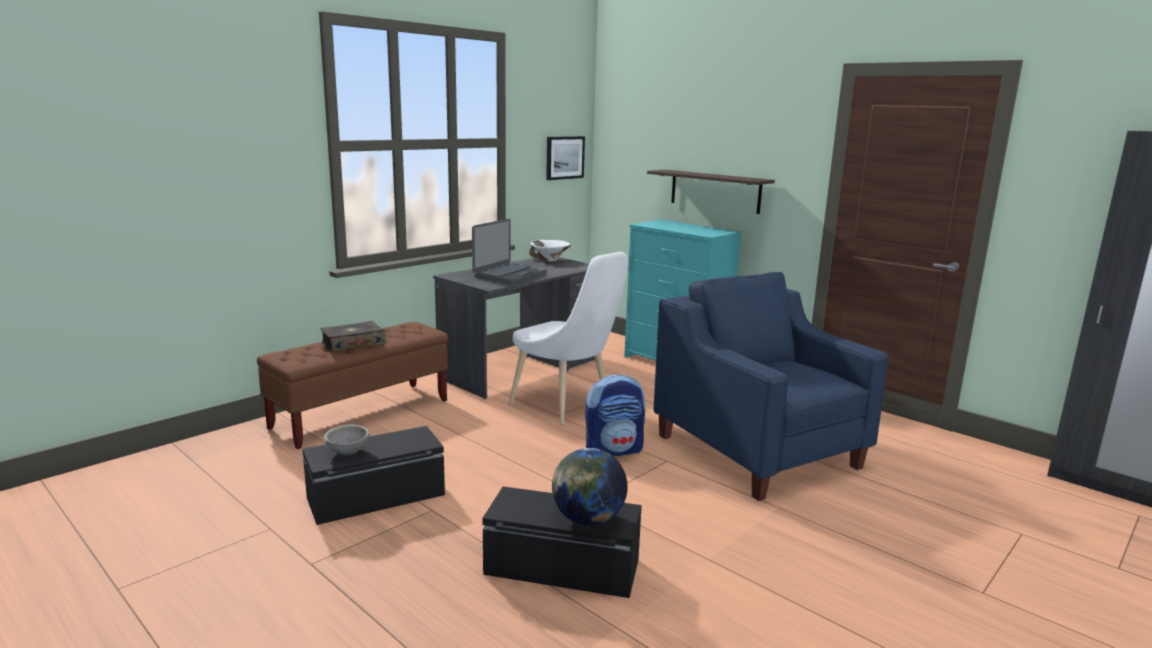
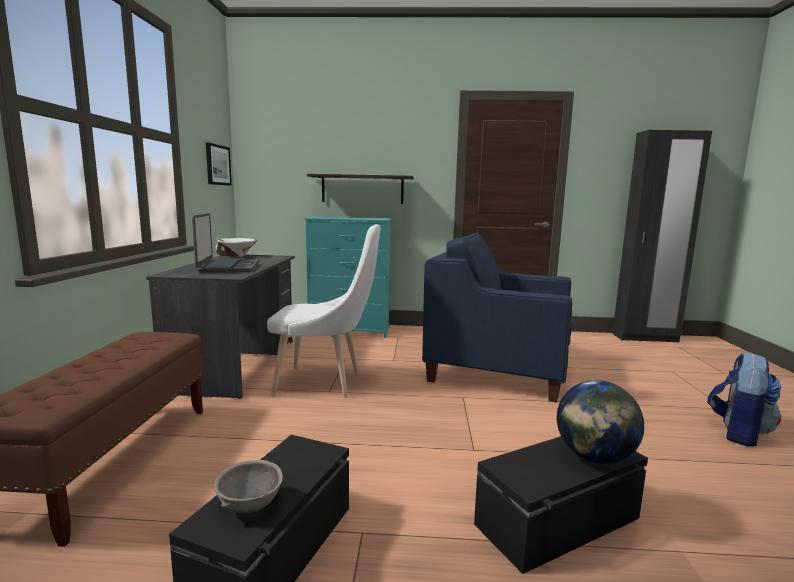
camera: 40 degrees left, 5 degrees down
book [320,321,386,352] -> none
backpack [585,374,645,456] -> backpack moved to [707,352,781,446]

